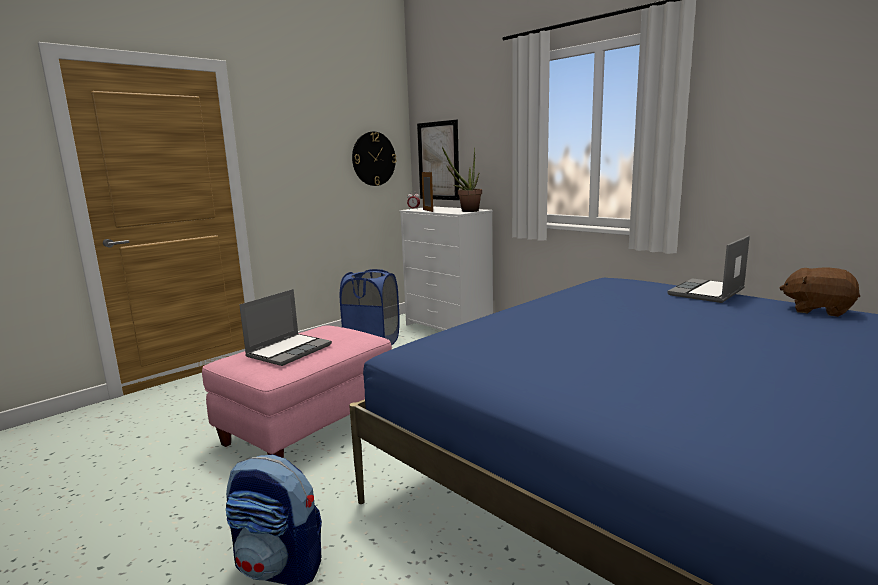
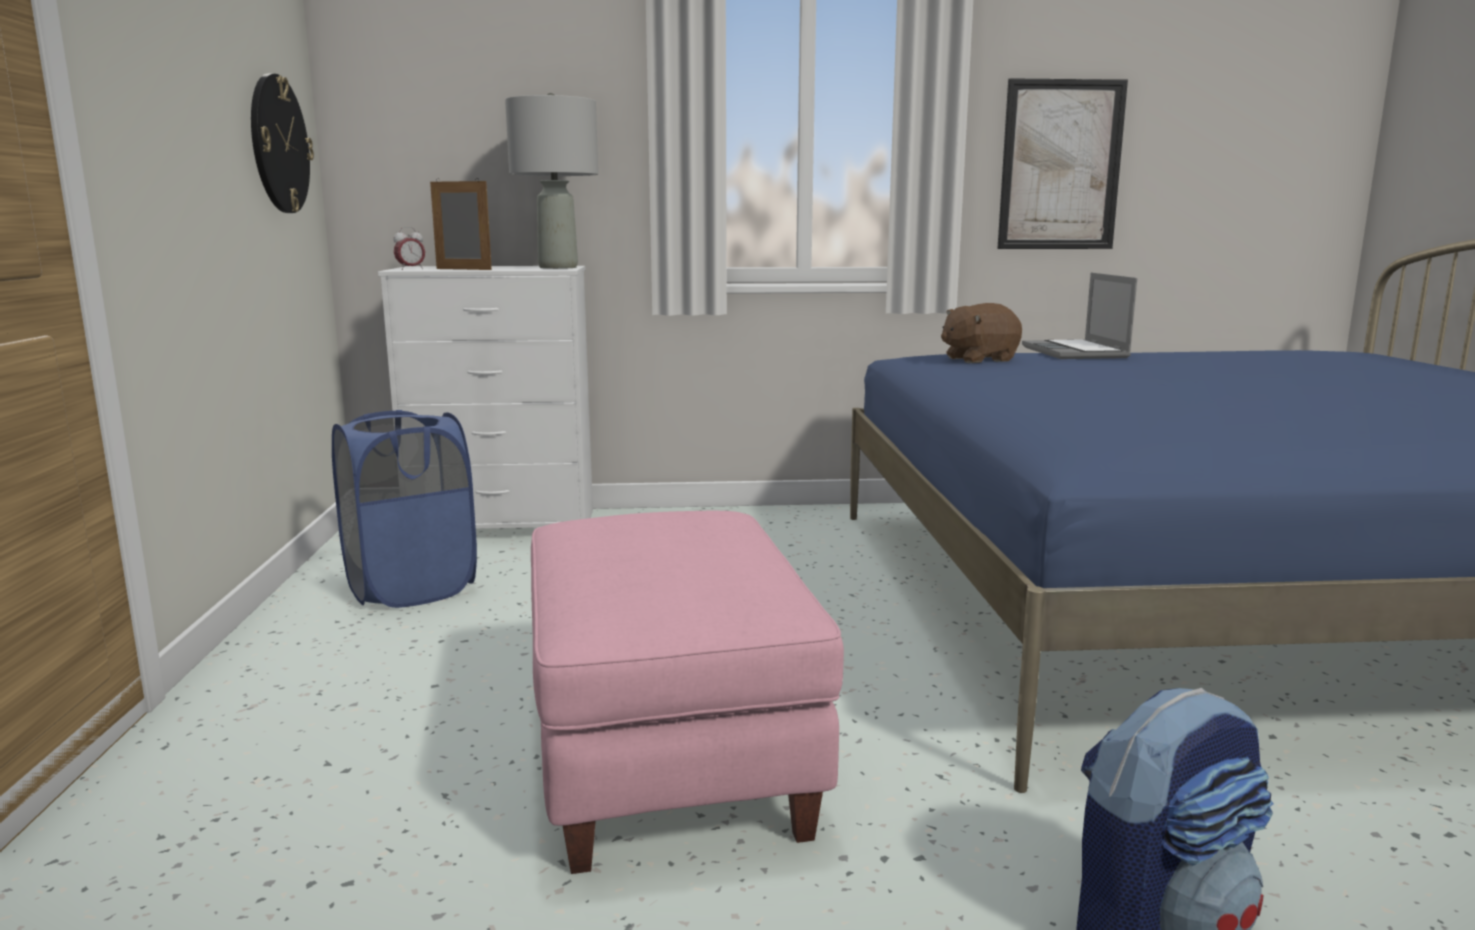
camera: 50 degrees left, 0 degrees up
laptop [239,289,332,366] -> none
picture [417,120,460,200] -> picture moved to [997,78,1128,249]
potted plant [442,147,482,212] -> grey table lamp [505,93,598,269]
brown plush toy [780,267,860,317] -> brown plush toy moved to [941,303,1022,363]

